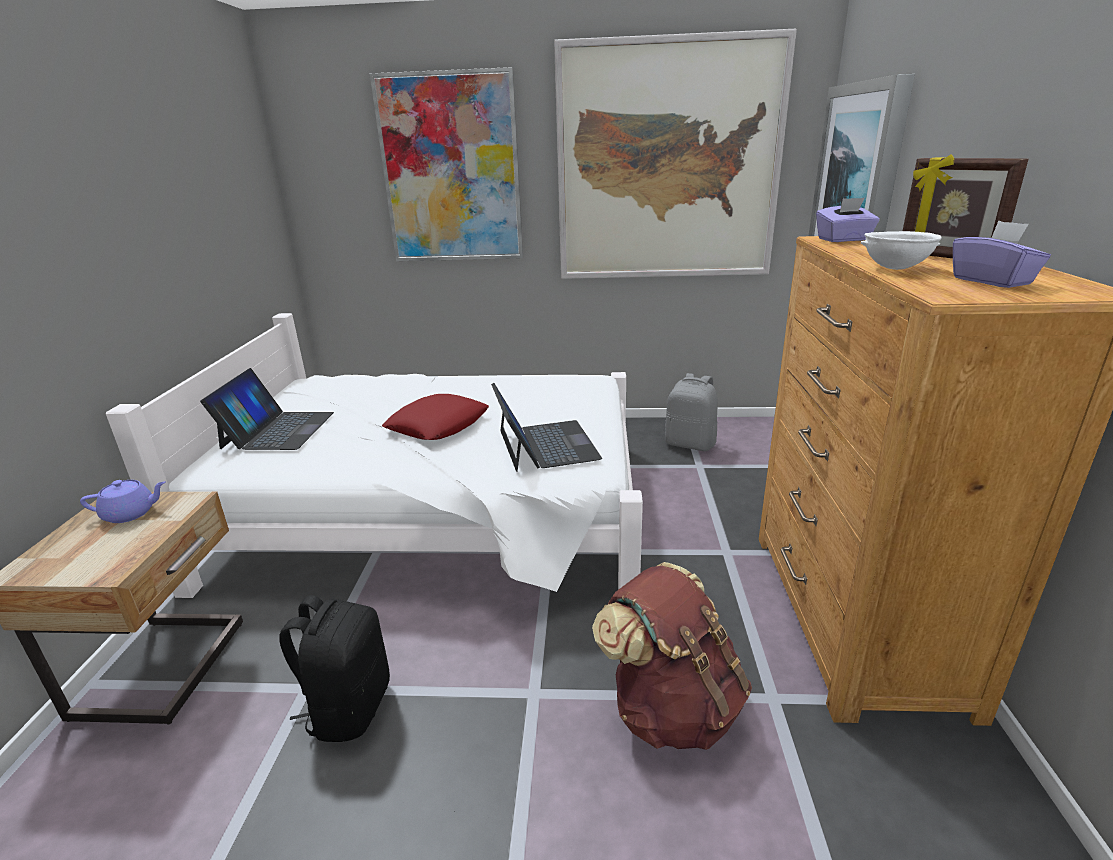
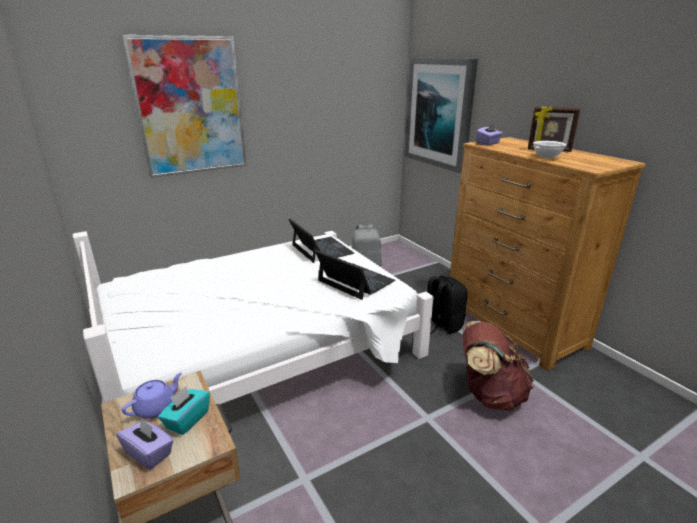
camera: 35 degrees left, 0 degrees up
laptop [200,368,334,450] -> laptop moved to [288,218,354,263]
black backpack [279,595,390,742] -> black backpack moved to [427,275,467,334]
red pillow [382,394,489,440] -> none
picture [554,29,797,279] -> none
purple tissue box [953,221,1051,288] -> purple tissue box moved to [117,418,173,470]
none -> turquoise tissue box [158,386,210,435]

